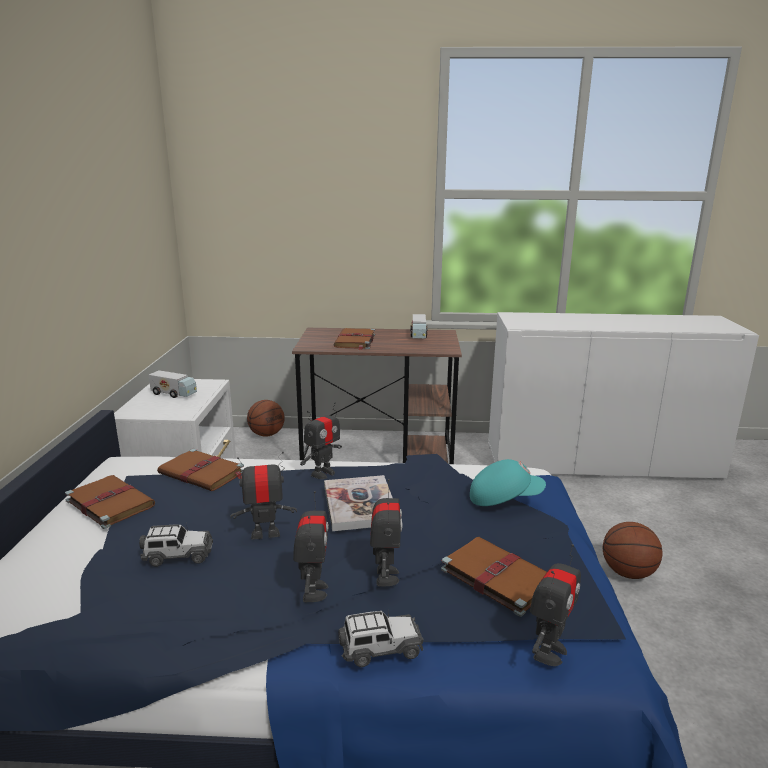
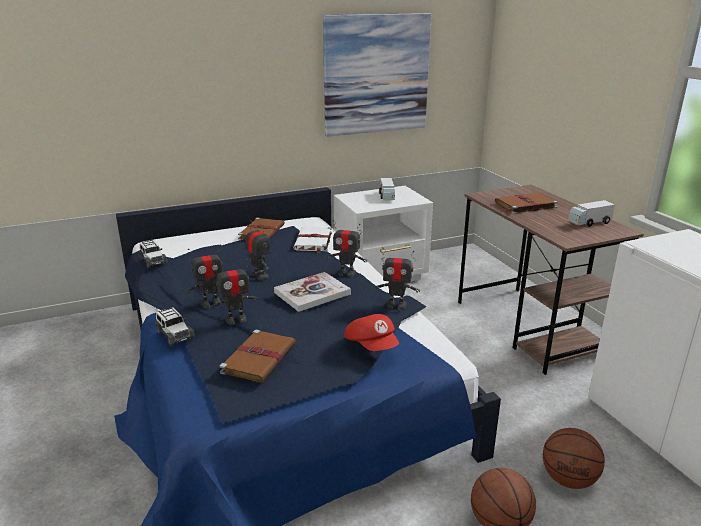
camera: 65 degrees right, 5 degrees up
toy car [139,523,213,567] -> toy car moved to [139,240,167,268]
brown book [157,449,244,491] -> white book [293,227,332,253]
basketball [247,400,285,437] -> basketball moved to [543,428,605,489]
turquoise cap [470,459,546,506] -> red cap [344,314,399,351]
toy robot [530,544,581,666] -> toy robot moved to [374,247,420,309]
none -> picture [323,13,431,137]

